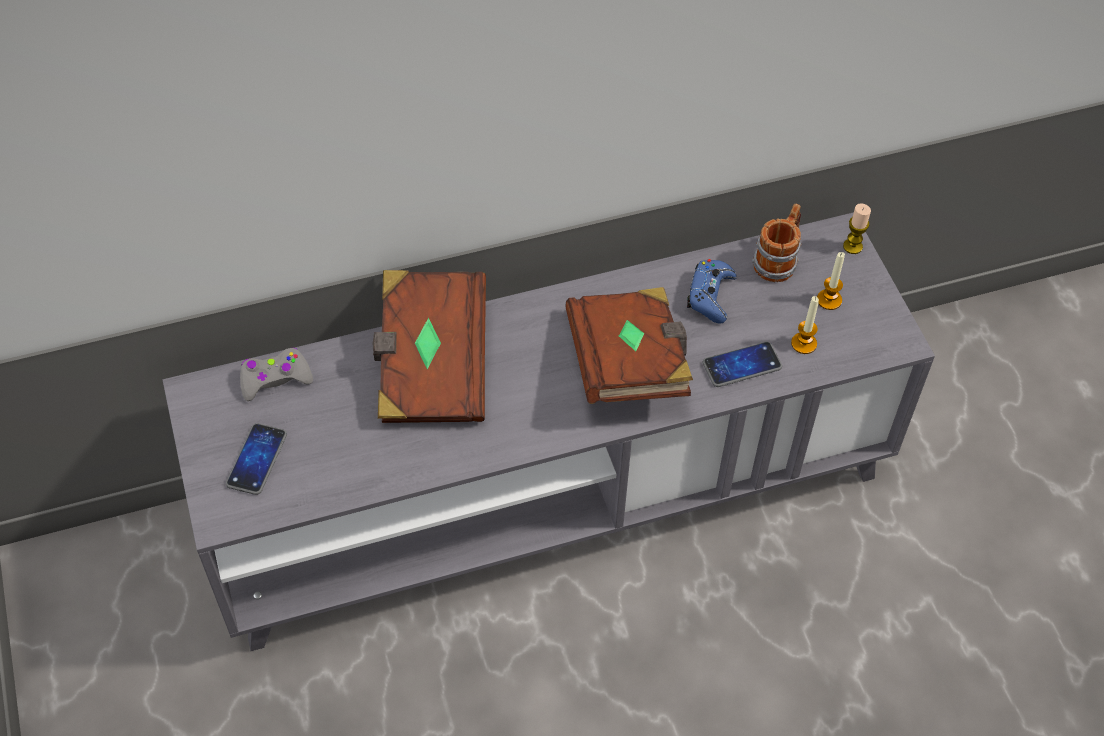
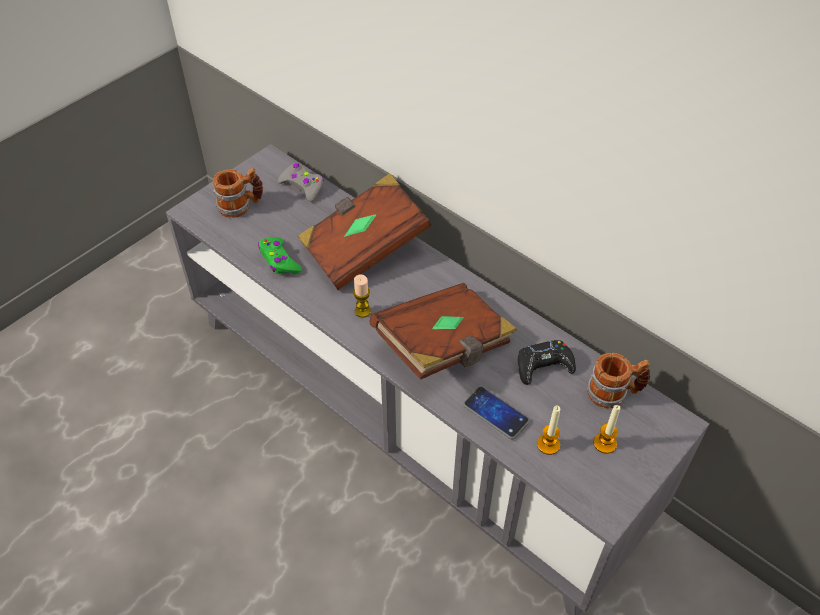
camera: 60 degrees right, 5 degrees down
phone [226,423,287,495] -> mug [213,168,263,218]
blue game controller [687,259,737,324] -> black game controller [518,340,576,385]
candle [843,203,871,254] -> candle moved to [353,275,371,318]
none -> green game controller [258,237,302,274]

